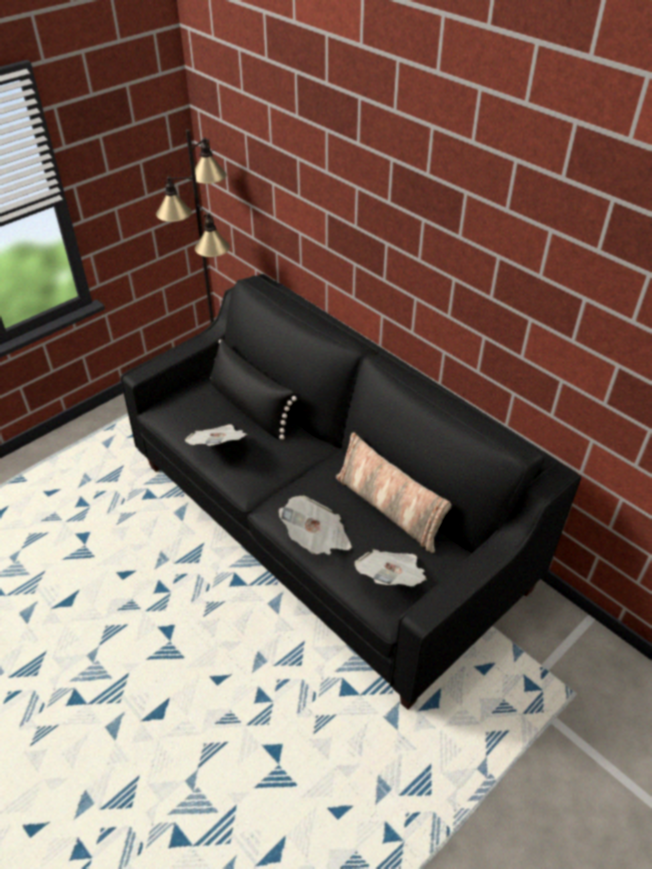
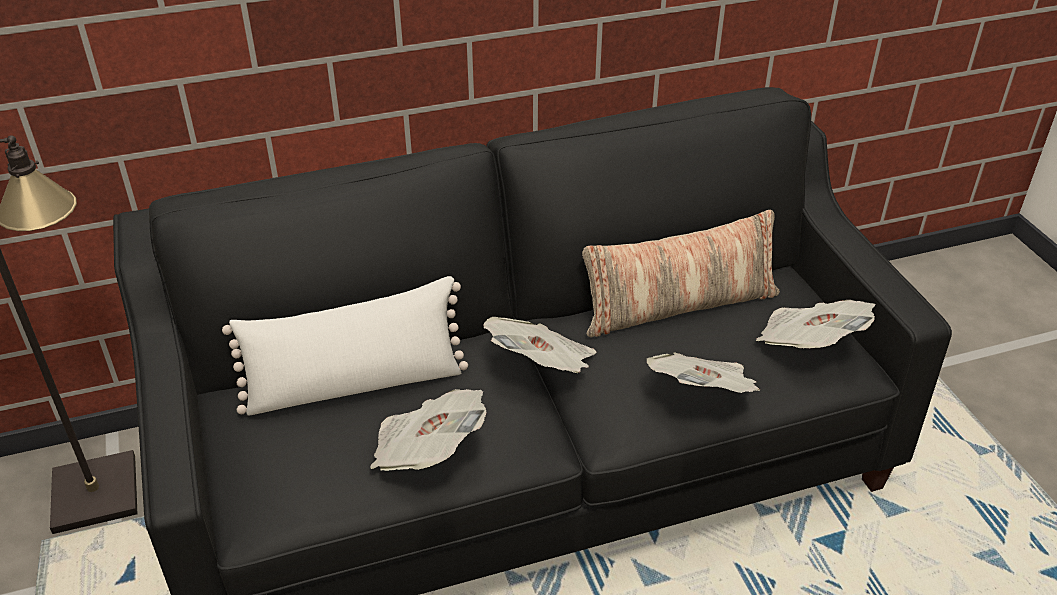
camera: 65 degrees left, 5 degrees down
black pillow [210,339,297,440] -> white pillow [222,276,468,416]
none -> newspaper [484,317,597,373]

